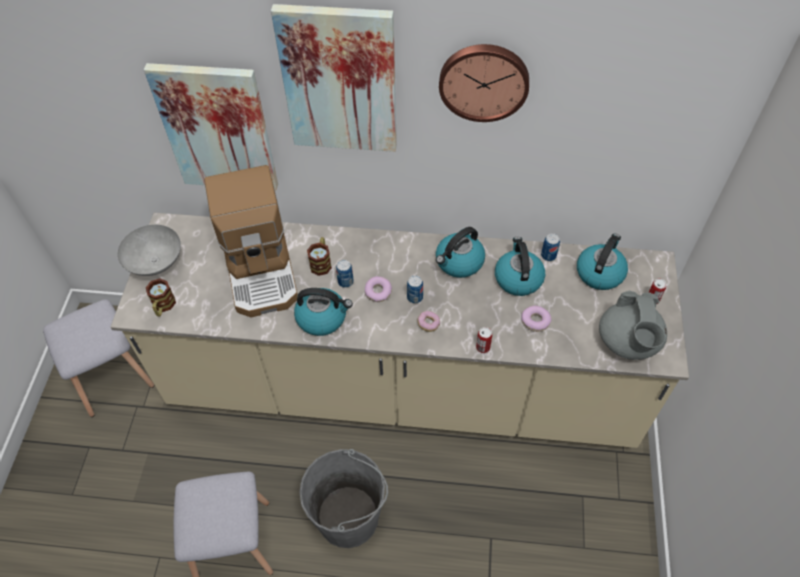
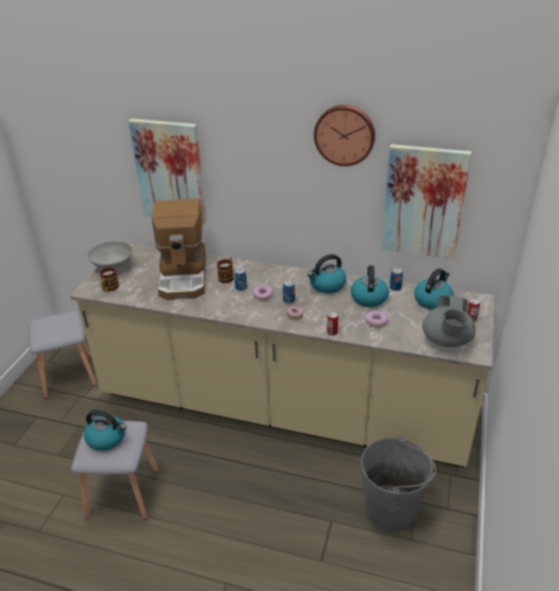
camera: 10 degrees right, 20 degrees down
picture [271,4,397,152] -> picture moved to [381,144,472,259]
kettle [294,288,353,336] -> kettle moved to [84,410,127,451]
grey bucket [299,449,388,548] -> grey bucket moved to [361,436,436,532]

